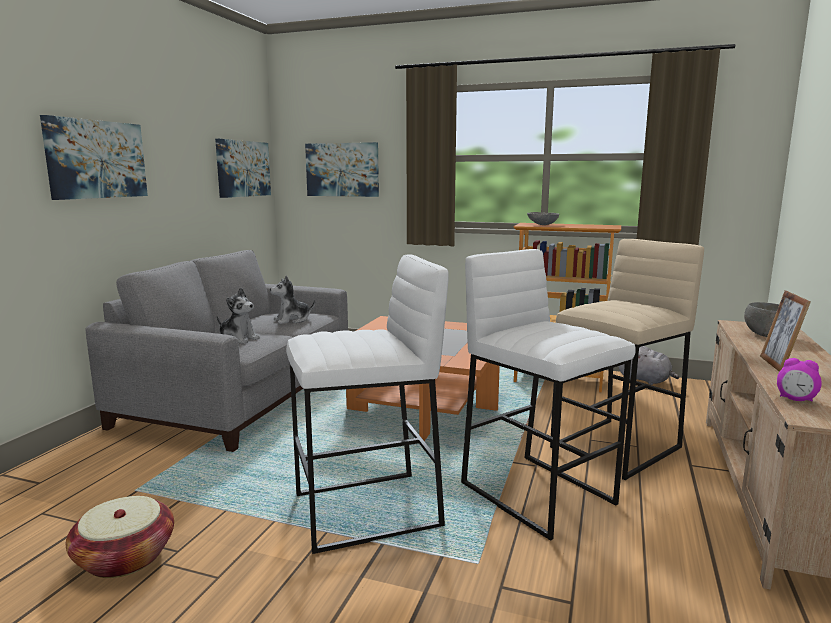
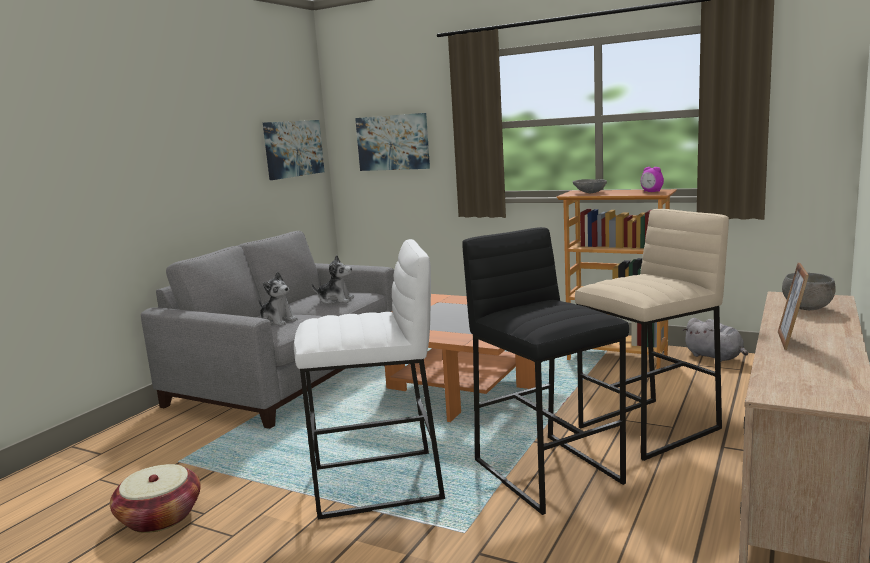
camera: 10 degrees right, 0 degrees up
picture [40,115,148,200] -> none
plush toy [270,275,315,324] -> plush toy turned 150 degrees counterclockwise [311,255,354,304]
white stool [461,249,636,541] -> black stool [462,227,629,515]
alarm clock [777,358,822,402] -> alarm clock moved to [641,167,664,192]

